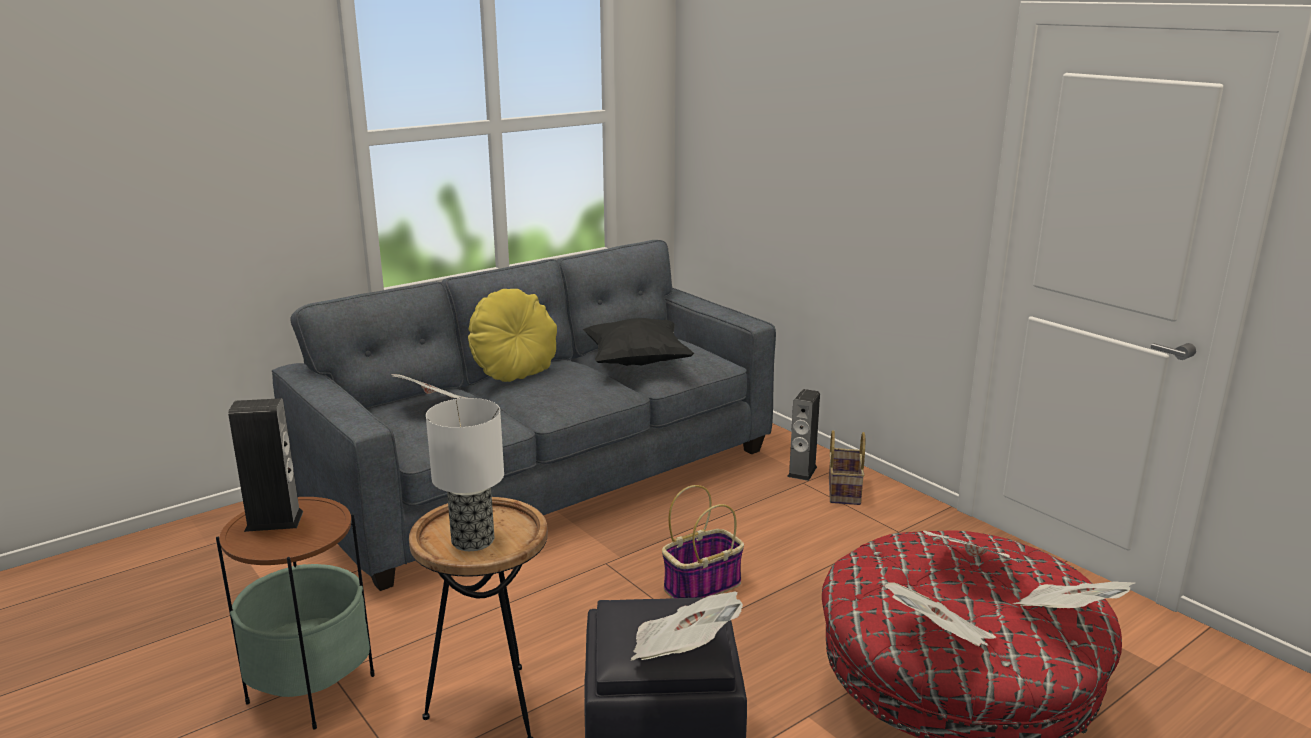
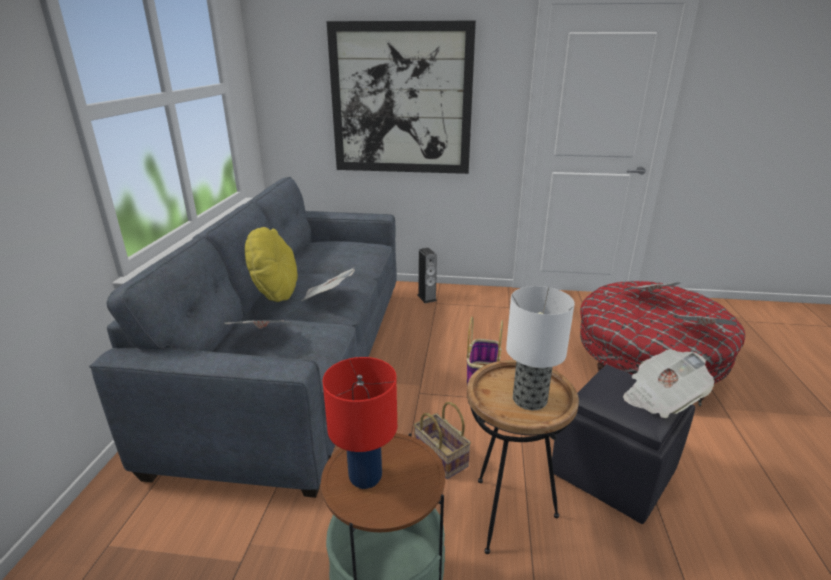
camera: 45 degrees left, 5 degrees up
speaker [228,398,303,532] -> red table lamp [323,357,397,489]
black pillow [583,318,694,366] -> none
basket [829,430,865,505] -> basket moved to [414,402,471,479]
newspaper [1013,582,1135,608] -> newspaper moved to [302,268,355,301]
none -> picture [327,21,476,174]

